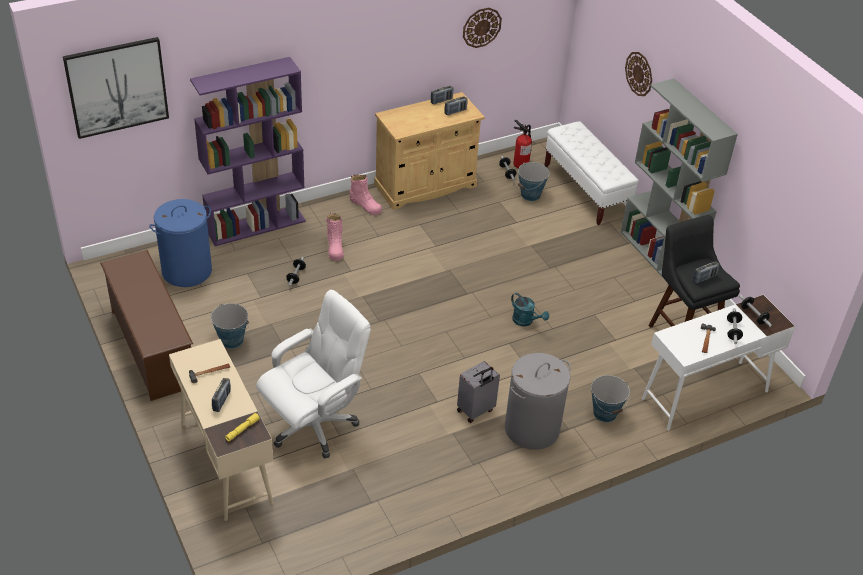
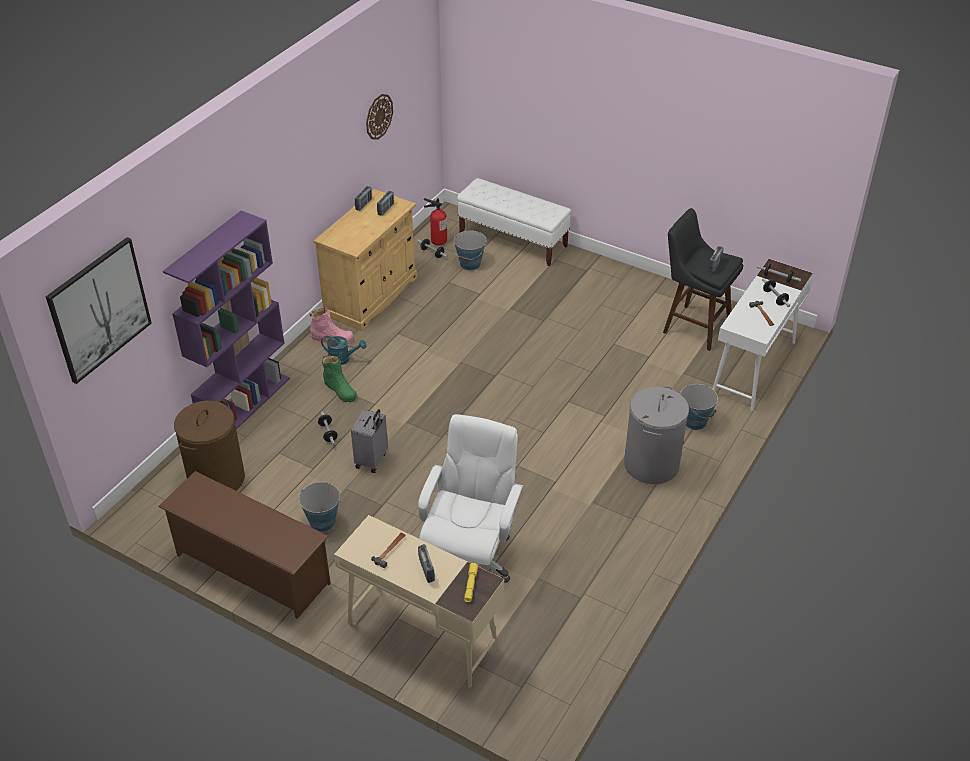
camera: 30 degrees left, 0 degrees up
blue laundry basket [149,199,212,287] -> brown laundry basket [174,400,245,491]
pink boot [326,213,344,261] -> green boot [322,355,357,402]
grey suitcase [457,361,500,423] -> grey suitcase moved to [351,409,388,473]
turquoise watering can [511,293,549,326] -> turquoise watering can moved to [321,336,366,365]
grey bookcase [621,78,738,281] -> none
wall clock [625,52,652,96] -> none

